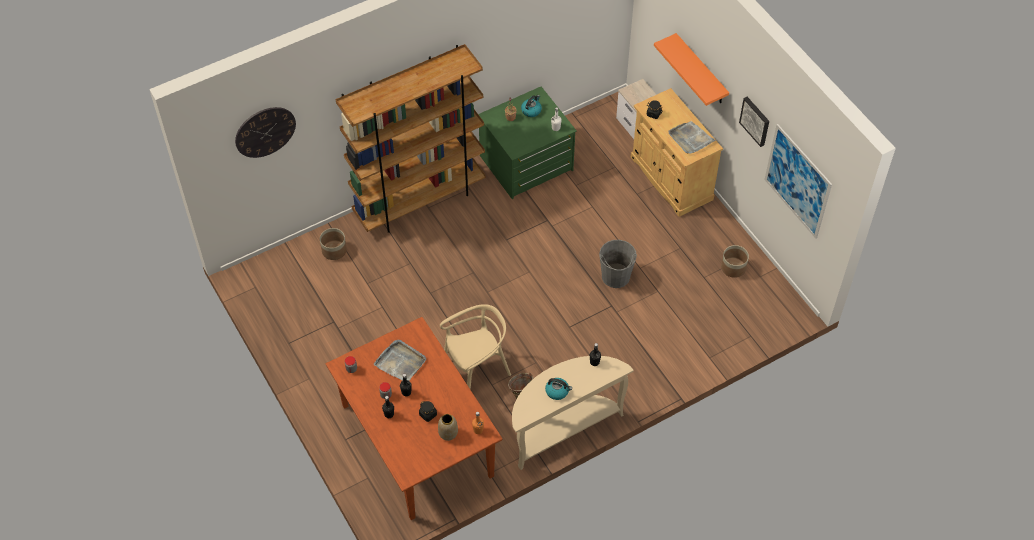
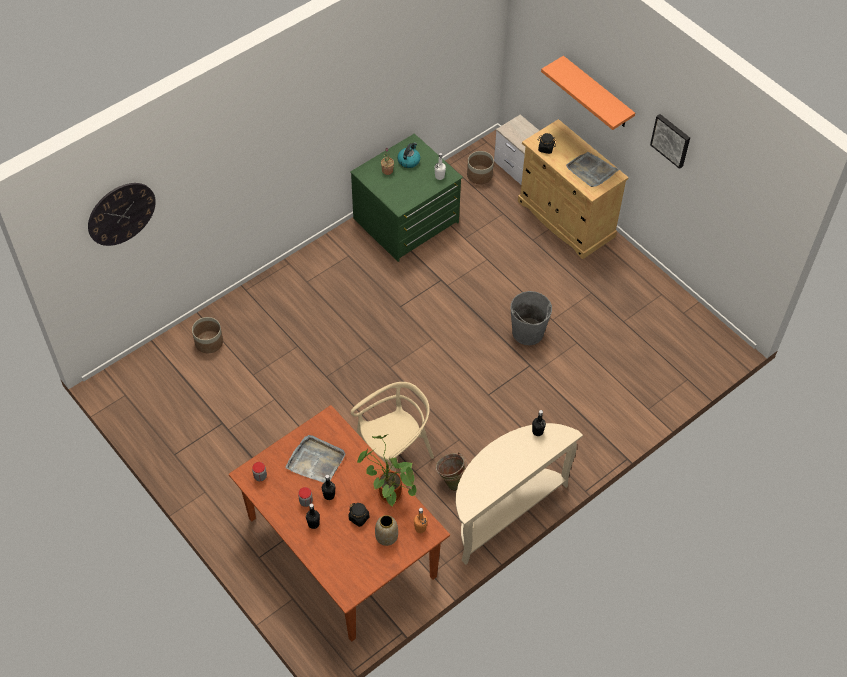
camera: 10 degrees left, 0 degrees up
brown bookcase [335,44,486,233] -> none
kettle [545,378,572,400] -> none
planter [721,245,749,278] -> planter moved to [467,151,494,184]
picture [764,124,832,239] -> none
none -> potted plant [357,435,417,507]

